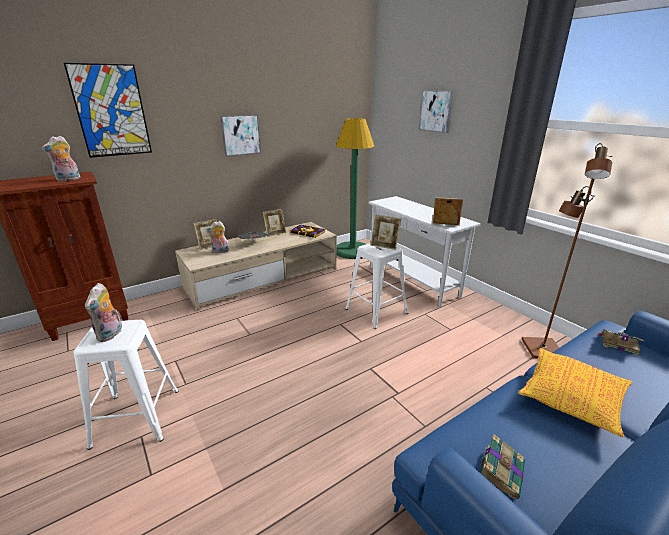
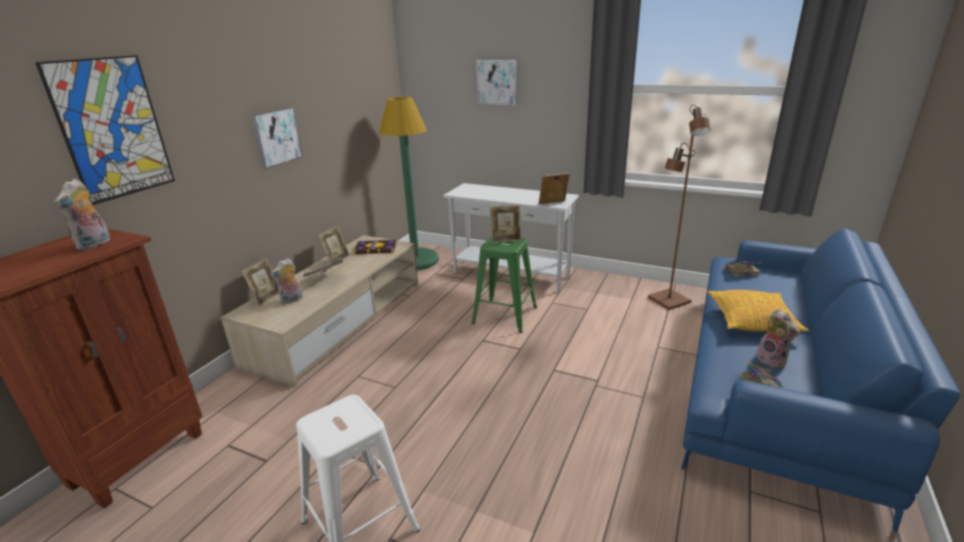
camera: 30 degrees left, 0 degrees up
plush toy [85,283,122,342] -> plush toy moved to [756,309,800,368]
white stool [345,243,408,329] -> green stool [471,237,537,333]

